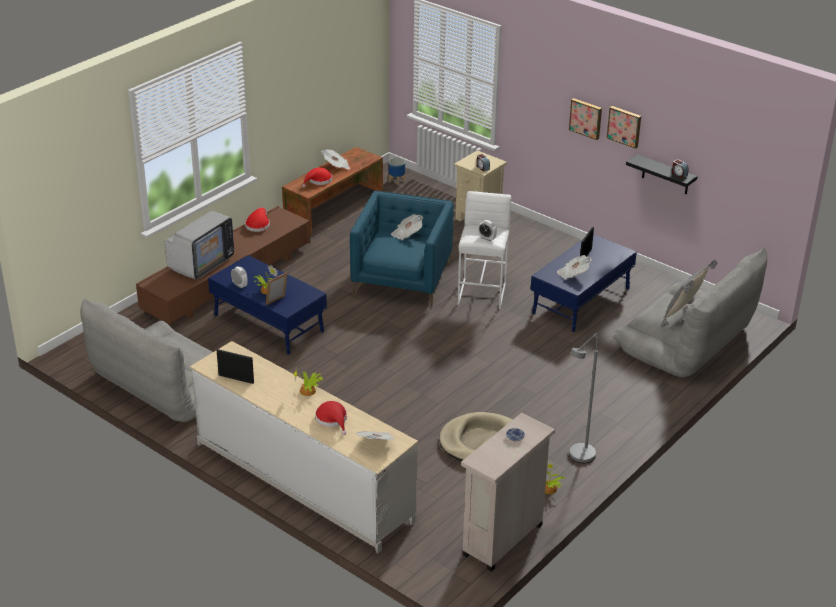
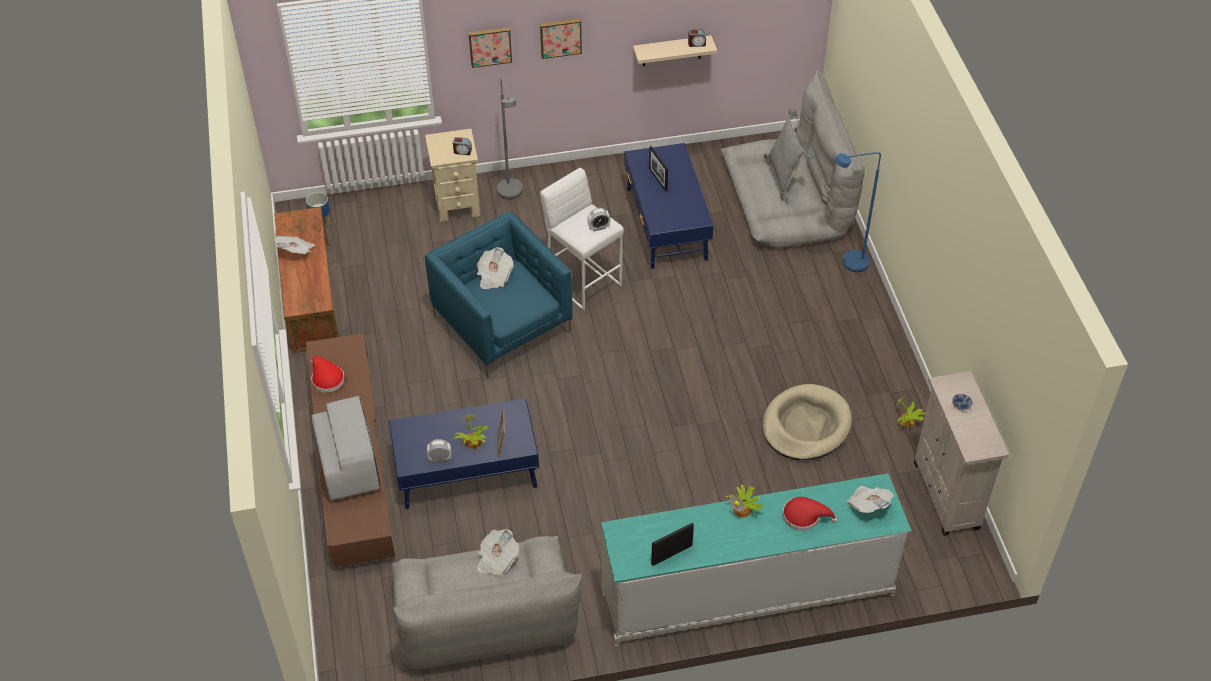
camera: 50 degrees left, 15 degrees up
beige cabinet [190,341,418,553] -> turquoise cabinet [601,473,911,646]
red hat [302,167,332,187] -> none
newspaper [557,255,592,280] -> newspaper moved to [477,529,519,576]
grey floor lamp [569,333,598,463] -> grey floor lamp moved to [497,78,523,199]
picture [607,106,641,149] -> picture moved to [468,27,512,68]
black shelf [626,154,698,195] -> beige shelf [633,35,717,66]
none -> blue floor lamp [835,152,881,272]

